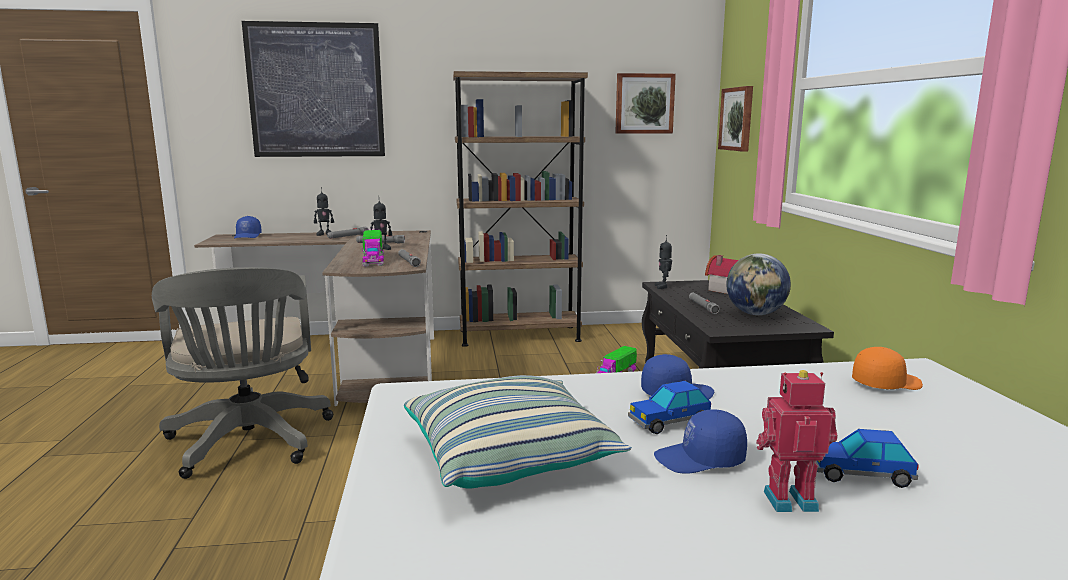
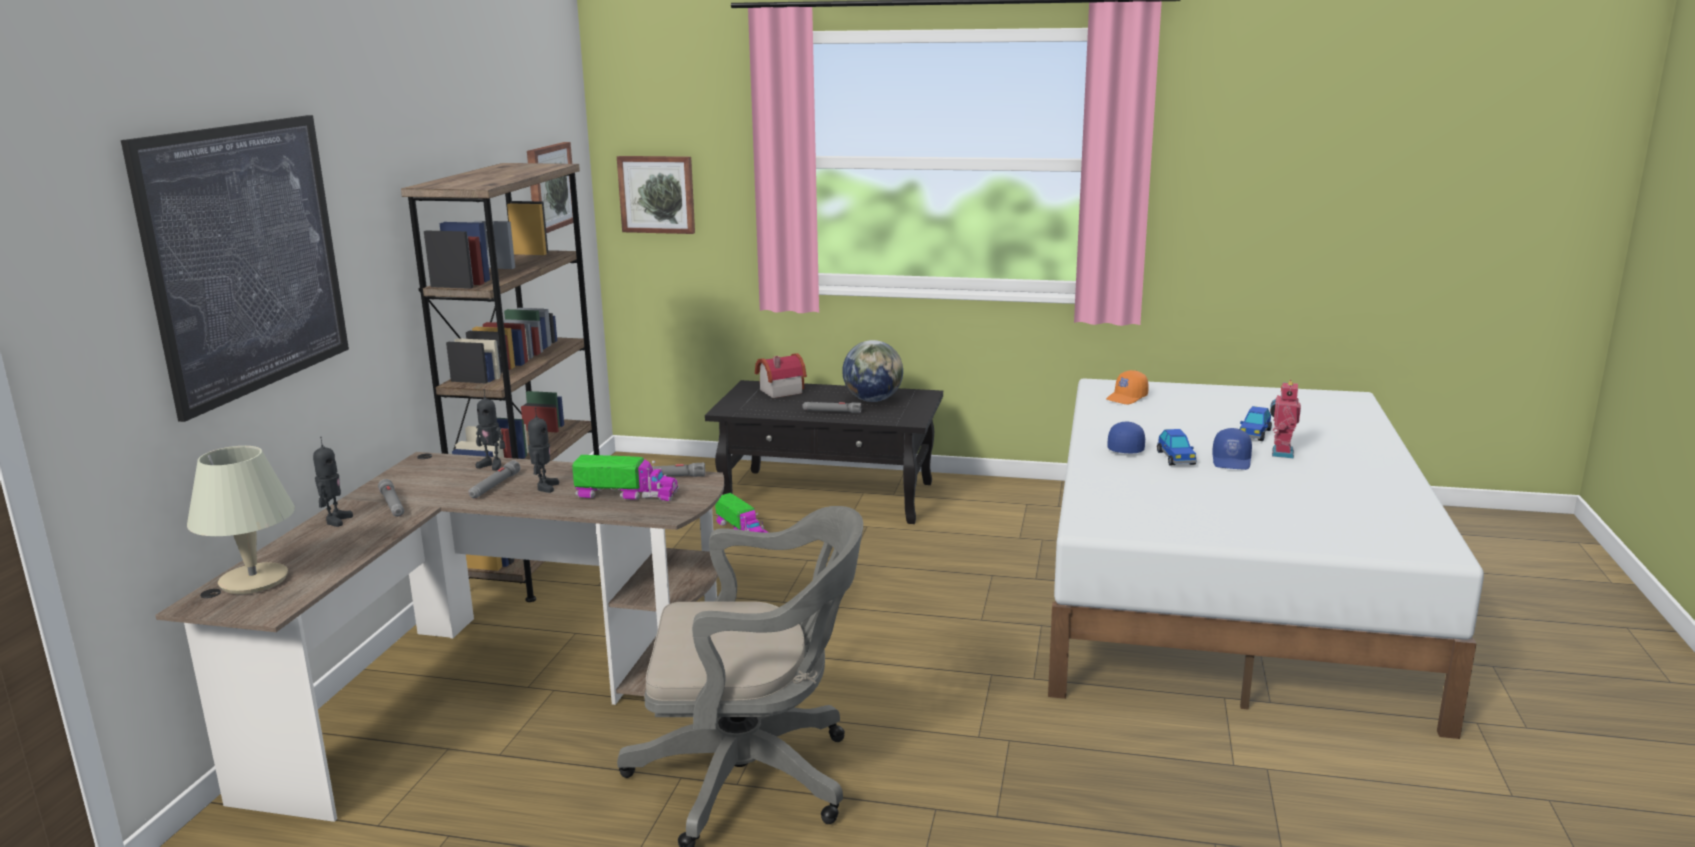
camera: 70 degrees left, 5 degrees up
blue cap [234,216,262,238] -> beige table lamp [187,446,295,594]
pillow [404,375,632,488] -> none
toy robot [655,235,672,289] -> toy robot moved to [475,389,506,470]
orange cap [852,347,923,390] -> orange cap turned 135 degrees counterclockwise [1106,370,1149,404]

